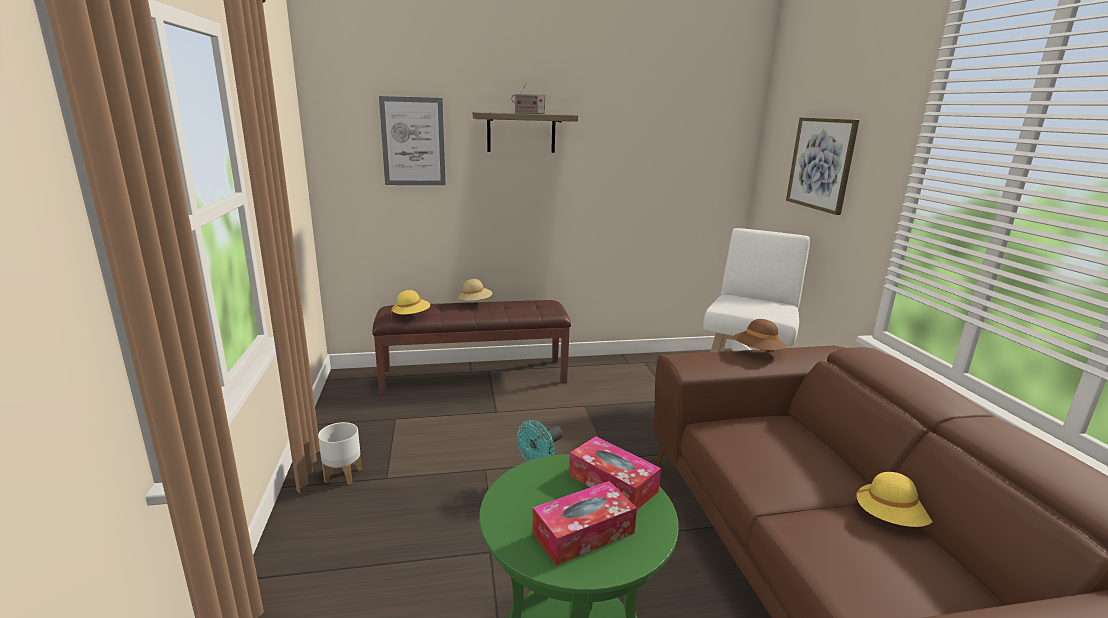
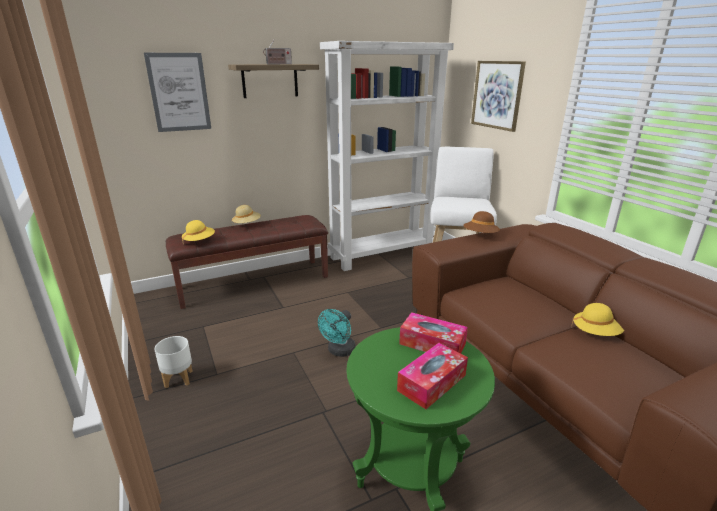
camera: 15 degrees left, 5 degrees up
none -> white bookcase [320,41,454,271]

